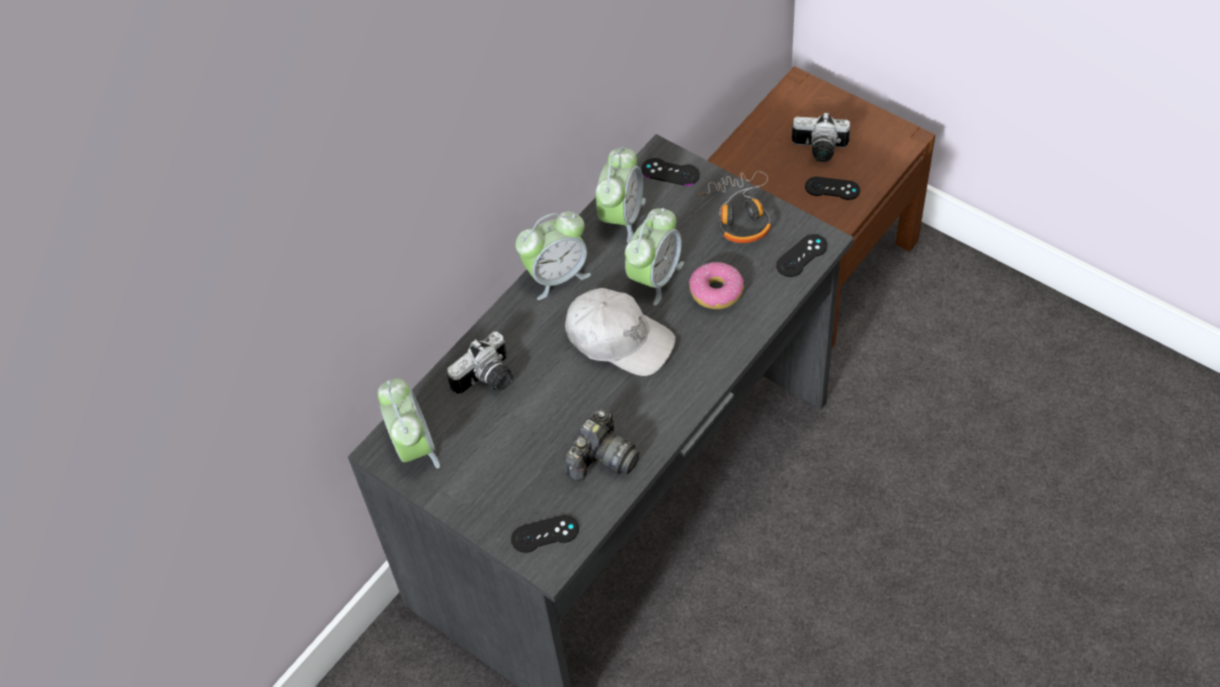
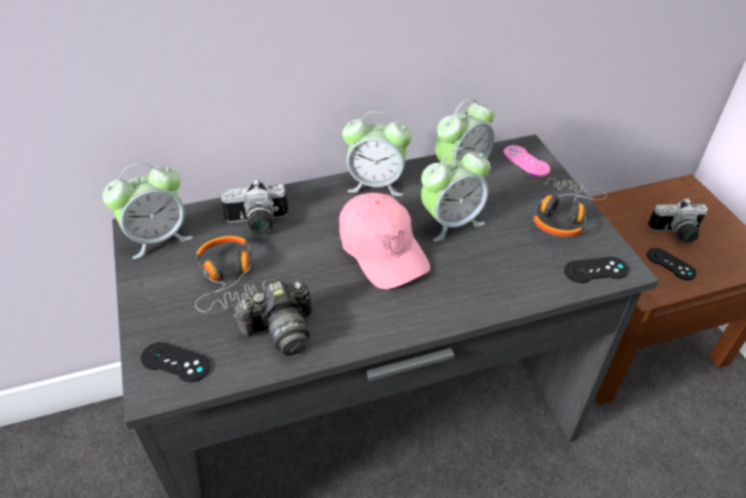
camera: 30 degrees right, 10 degrees down
alarm clock [378,379,440,468] -> alarm clock turned 45 degrees clockwise [102,163,193,259]
white cap [565,288,676,376] -> pink cap [339,193,430,289]
black game controller [642,158,700,186] -> pink game controller [503,145,550,177]
donut [689,262,744,309] -> none
camera [792,112,850,162] -> camera turned 45 degrees counterclockwise [648,198,708,243]
none -> headphones [195,236,275,312]

